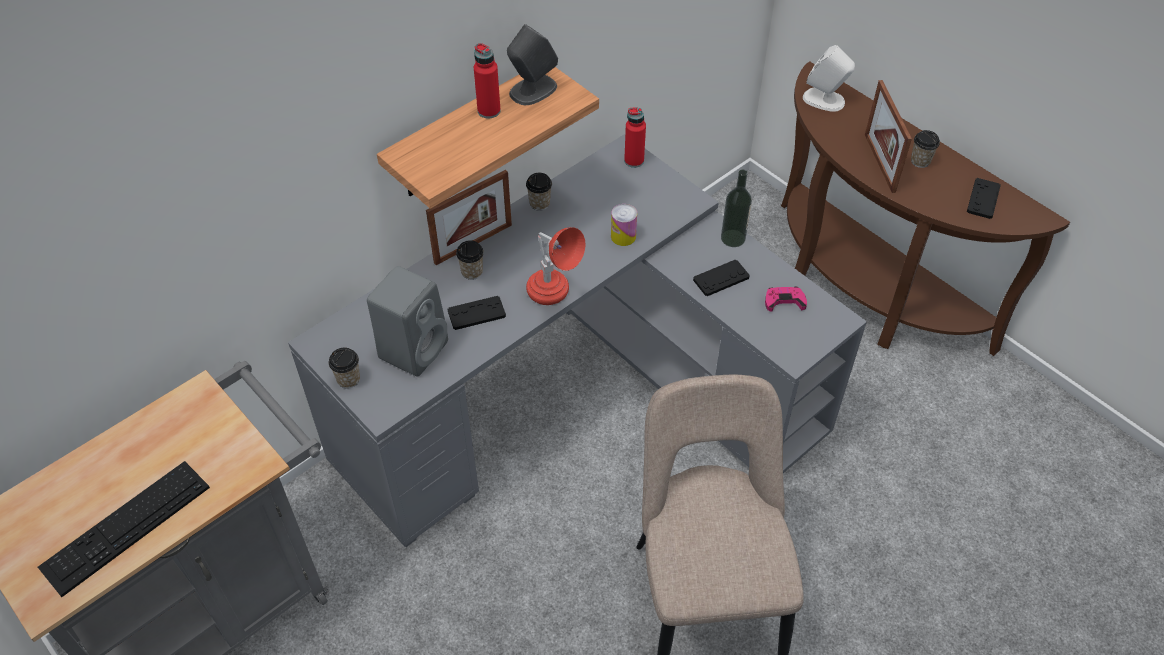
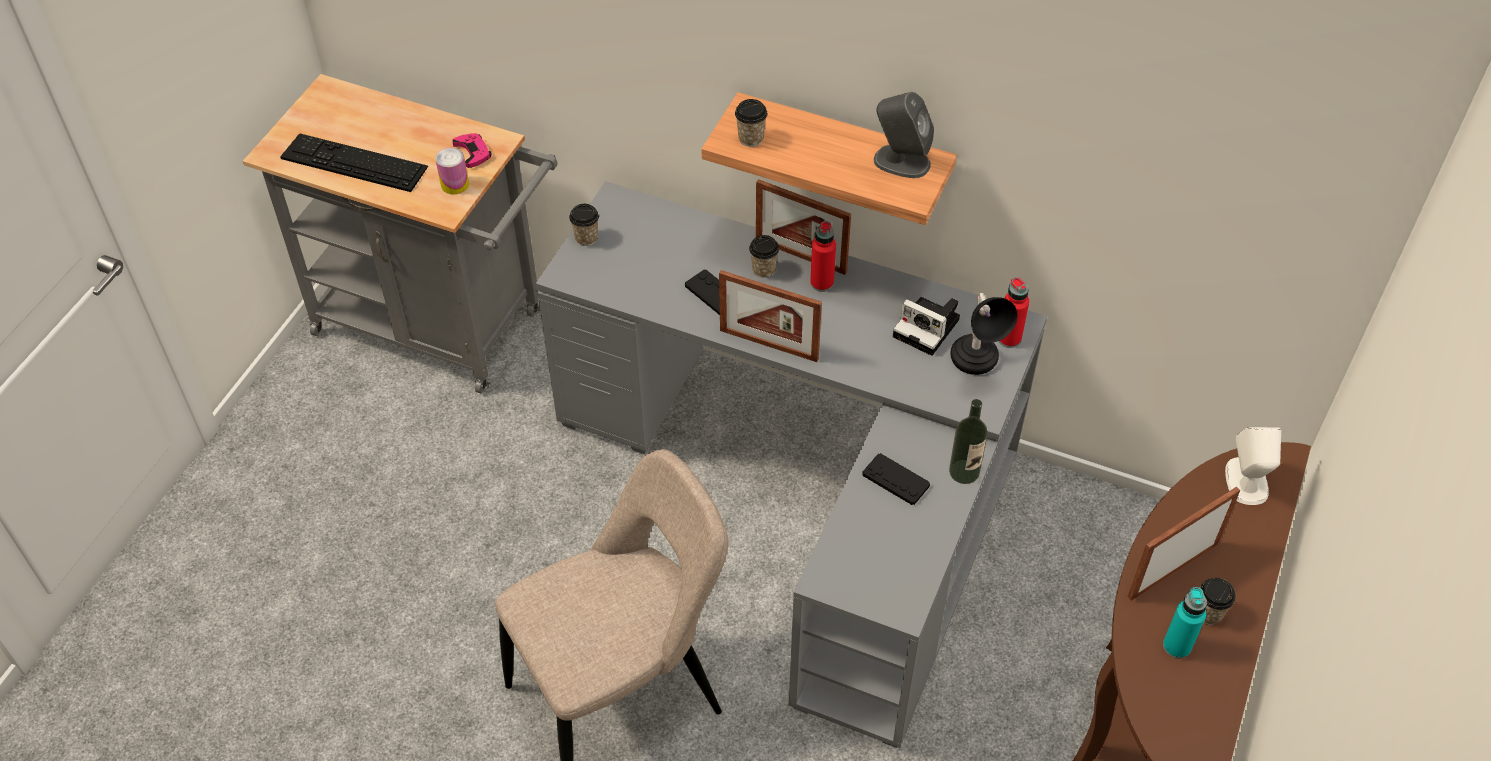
camera: 65 degrees right, 0 degrees up
grey speaker [367,266,448,377] -> none
red bottle [474,43,501,119] -> red bottle moved to [810,221,836,292]
cup [526,173,552,211] -> cup moved to [735,99,767,147]
red table lamp [526,227,585,305] -> picture frame [719,270,822,362]
can [611,204,637,246] -> can moved to [435,148,469,195]
pink game controller [765,286,807,311] -> pink game controller moved to [452,133,492,168]
black game controller [967,178,1001,219] -> none
none -> camera [893,297,960,356]
none -> black table lamp [950,293,1017,375]
none -> turquoise bottle [1163,587,1207,659]

